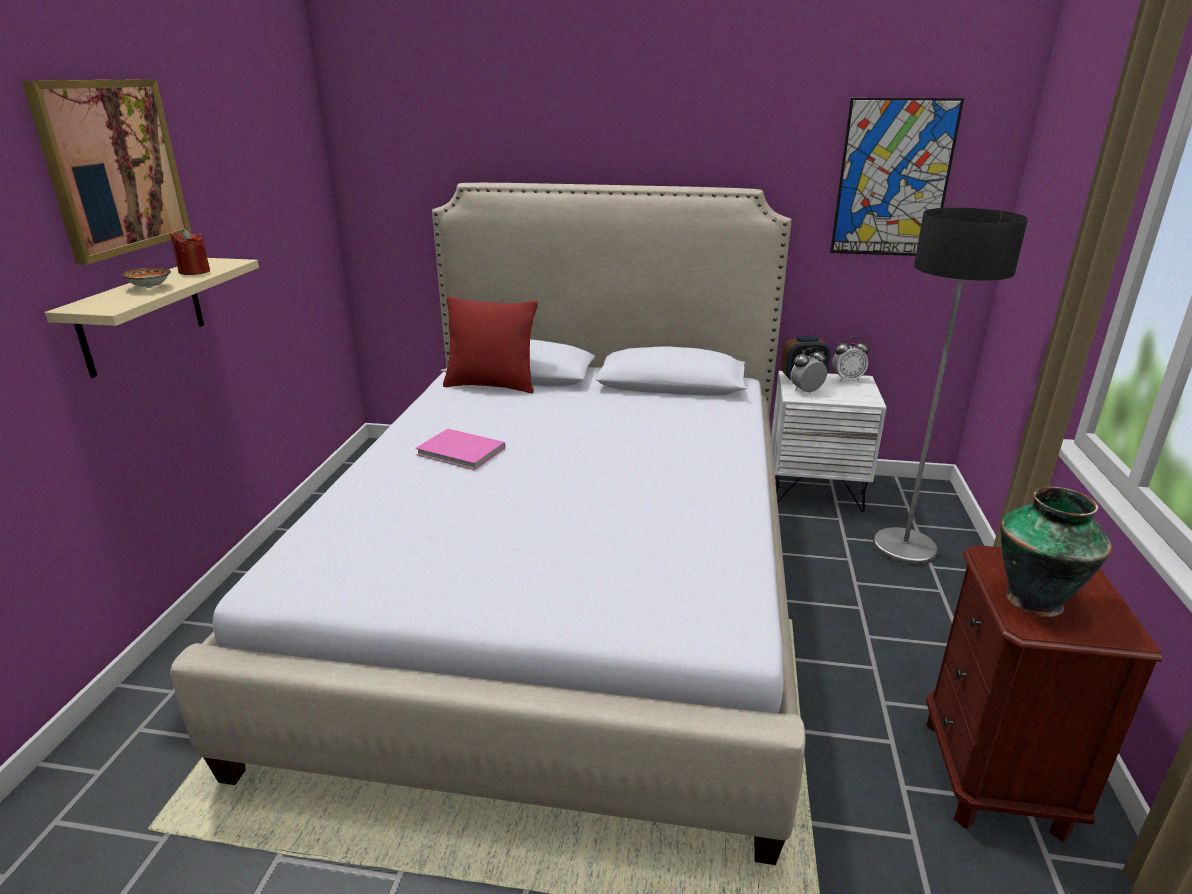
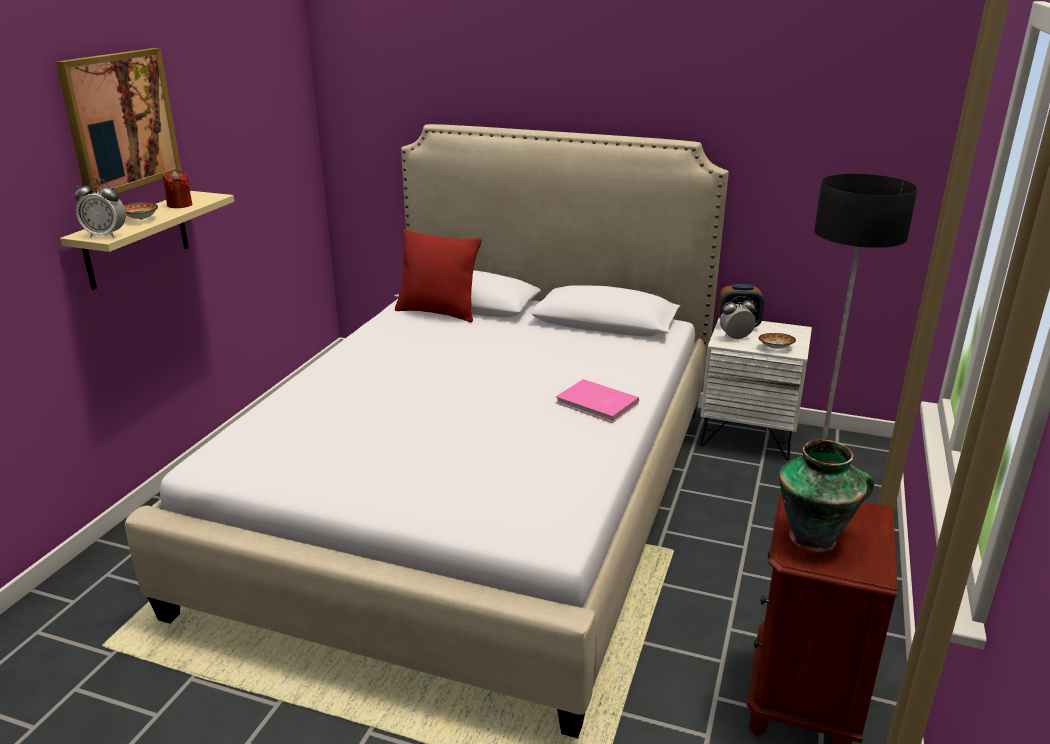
camera: 10 degrees right, 0 degrees up
pink book [415,429,505,470] -> pink book moved to [555,379,639,423]
picture [830,98,964,256] -> none
alarm clock [832,336,869,382] -> alarm clock moved to [74,178,126,238]
none -> bowl [759,333,796,349]

